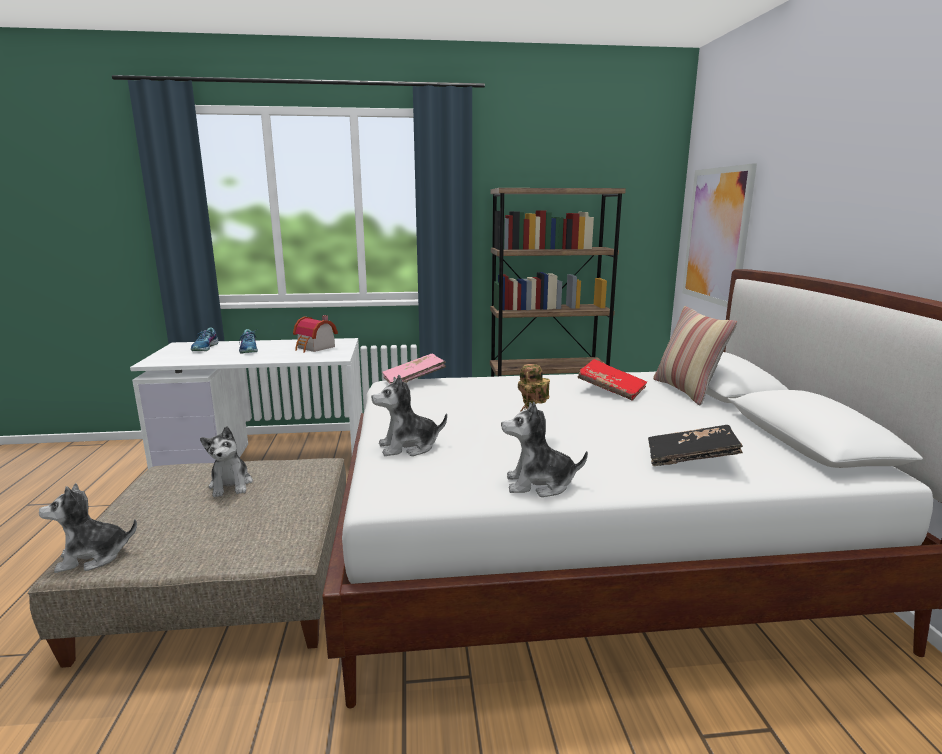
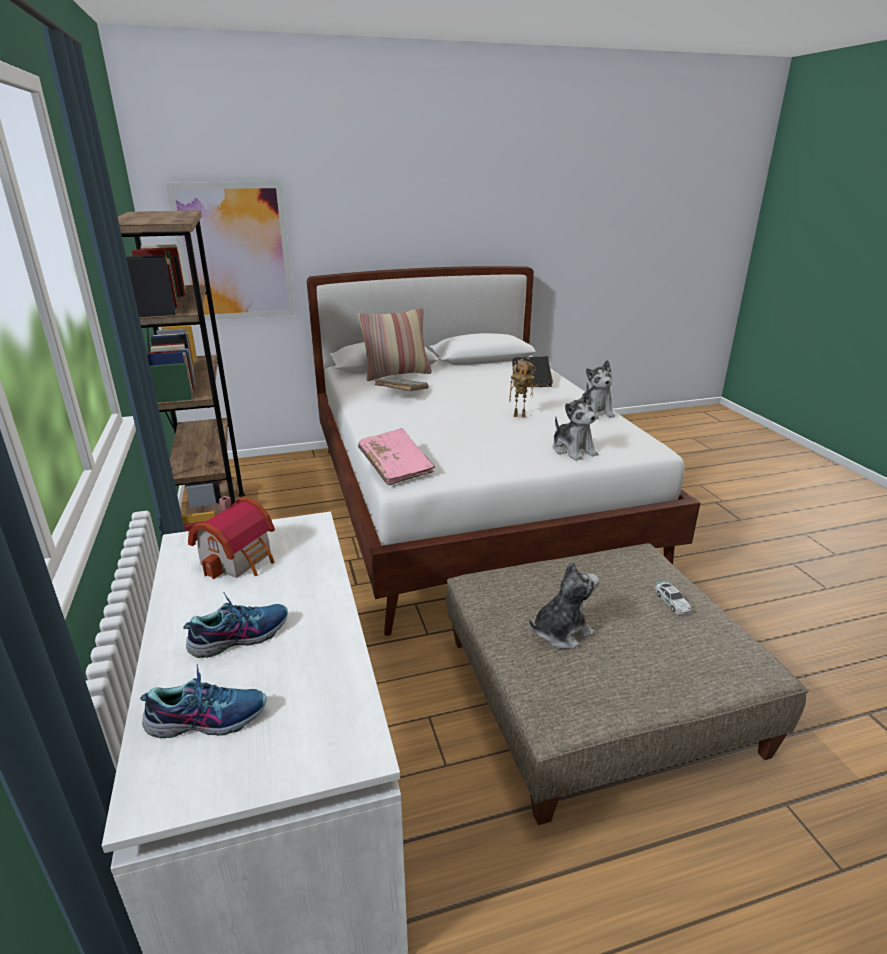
camera: 100 degrees left, 10 degrees up
plush toy [39,483,137,573] -> none
red book [577,359,647,401] -> grey book [374,378,429,391]
none -> toy car [655,580,692,615]

